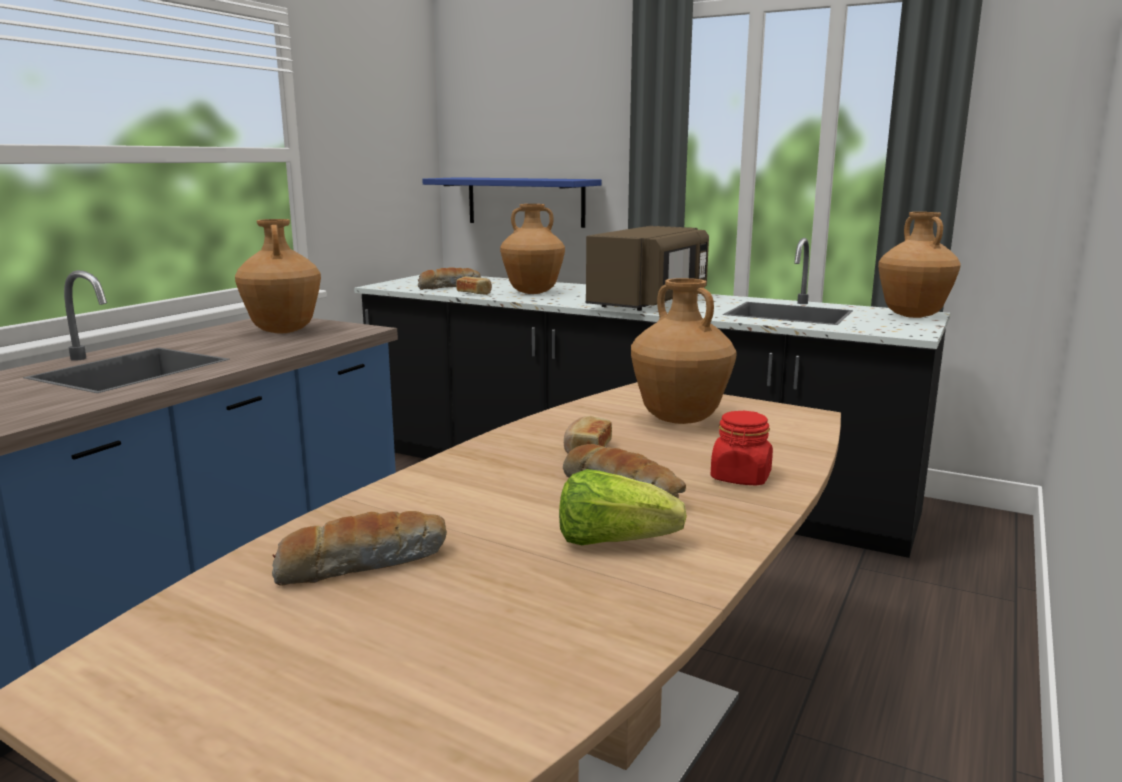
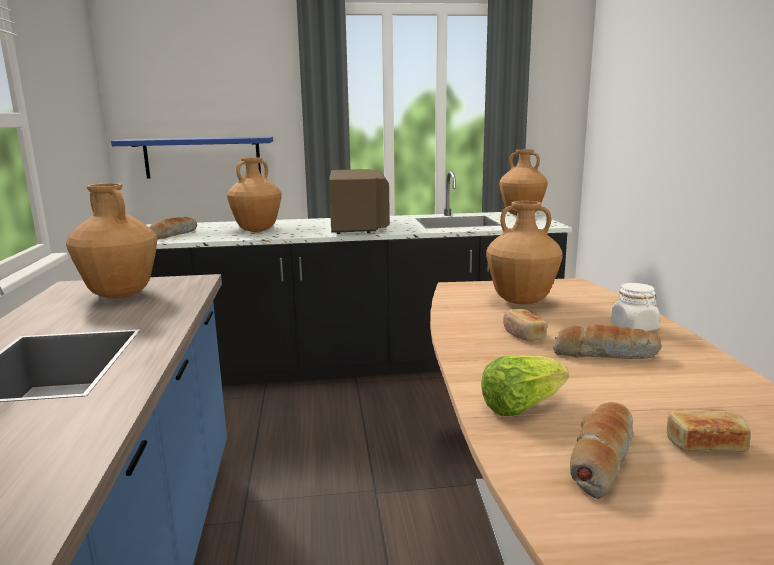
camera: 35 degrees left, 0 degrees up
bread [456,276,492,295] -> bread moved to [667,408,751,452]
lettuce [559,469,687,545] -> lettuce moved to [481,356,569,416]
red jar [710,410,773,486] -> white jar [611,283,660,331]

